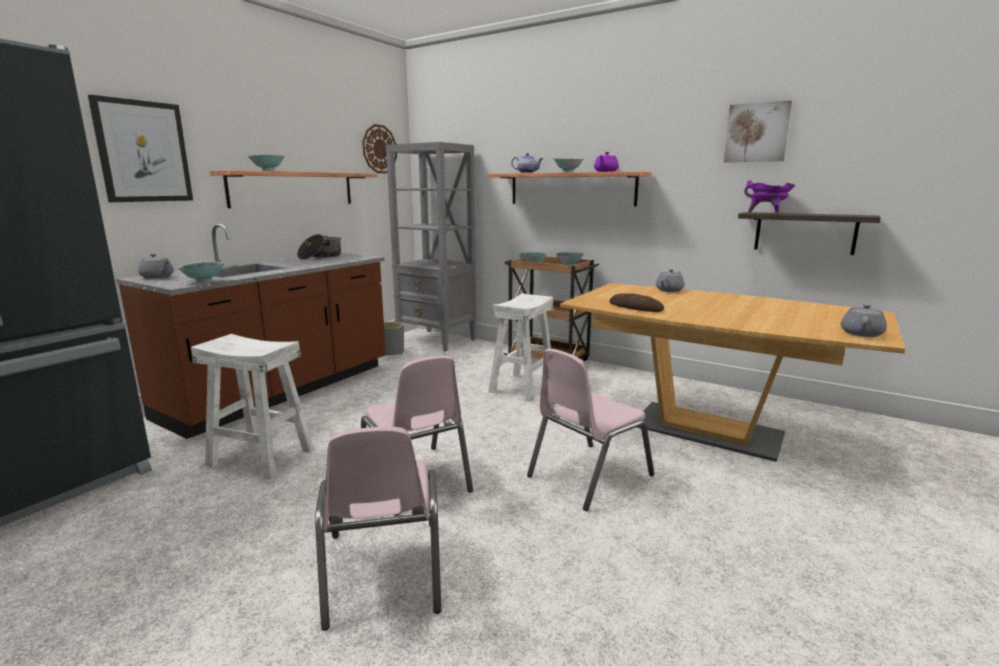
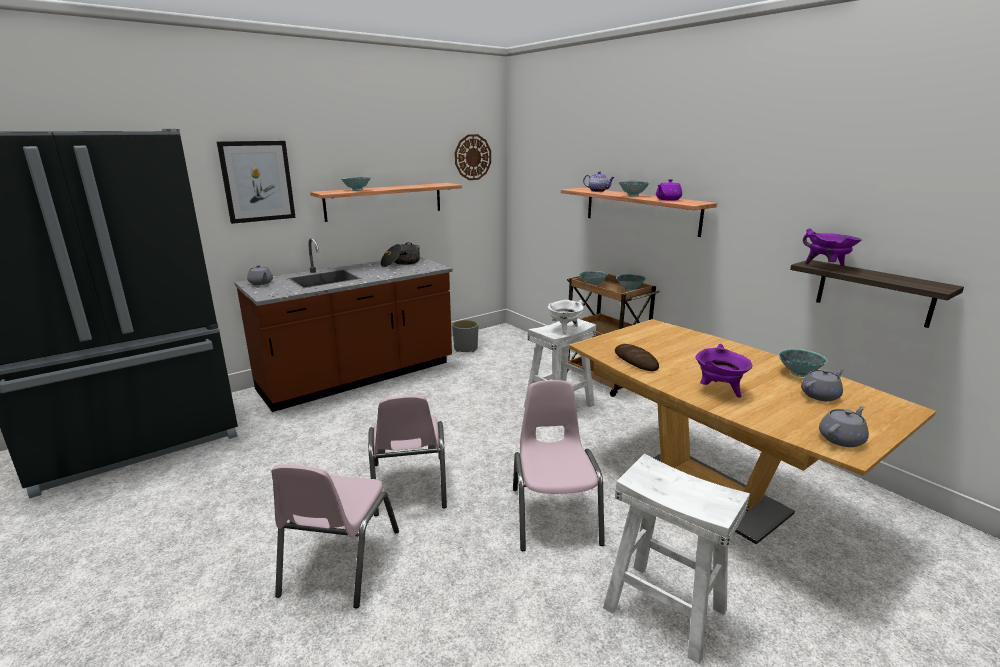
camera: 20 degrees right, 5 degrees up
bowl [177,262,225,283] -> bowl moved to [778,349,828,377]
white stool [191,334,314,480] -> white stool moved to [603,454,750,664]
grey bookcase [385,142,476,352] -> none
pink chair [527,349,654,511] -> pink chair turned 105 degrees clockwise [513,380,605,551]
grey teapot [656,269,684,292] -> grey teapot moved to [801,369,844,401]
picture [724,100,792,162] -> none
none -> white cooking pot [548,300,584,334]
none -> purple cooking pot [696,344,752,398]

